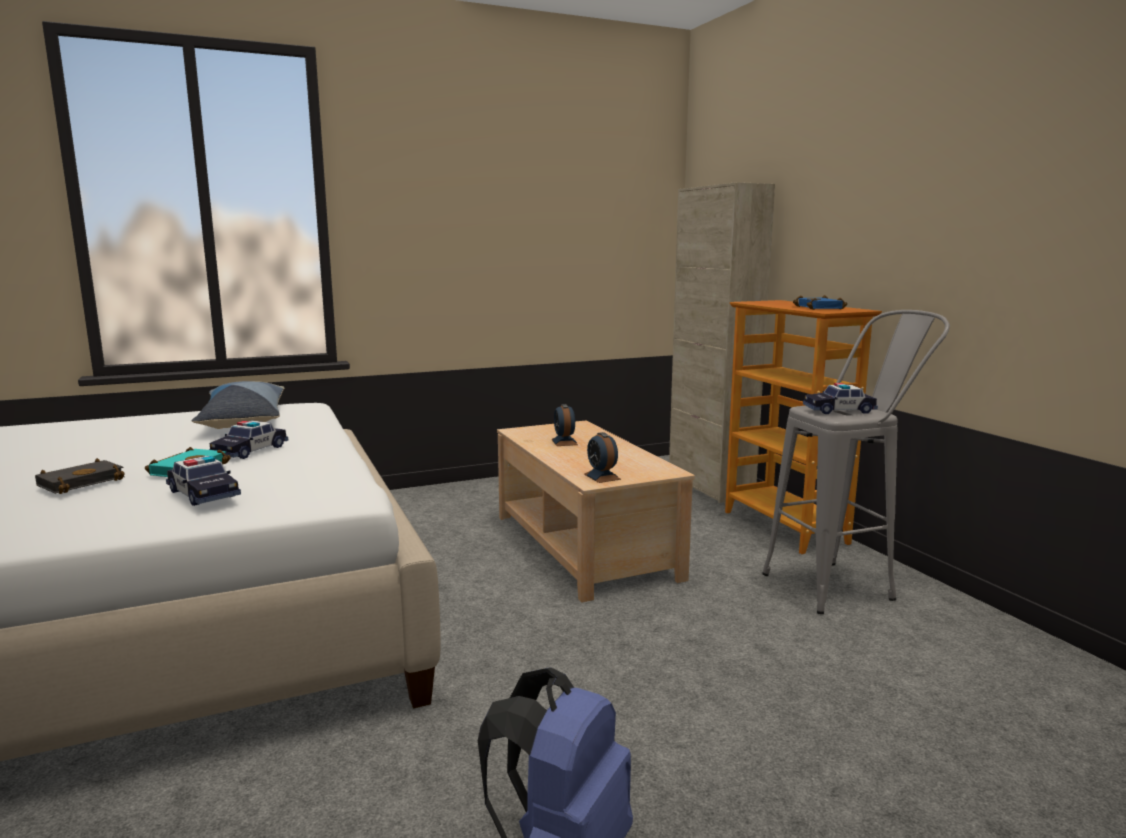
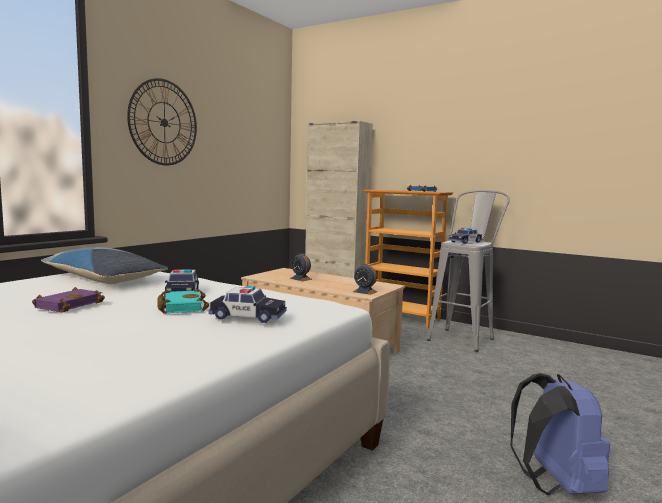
camera: 35 degrees left, 5 degrees down
black book [35,458,125,494] -> none
none -> purple book [32,287,105,313]
none -> wall clock [127,78,197,165]

